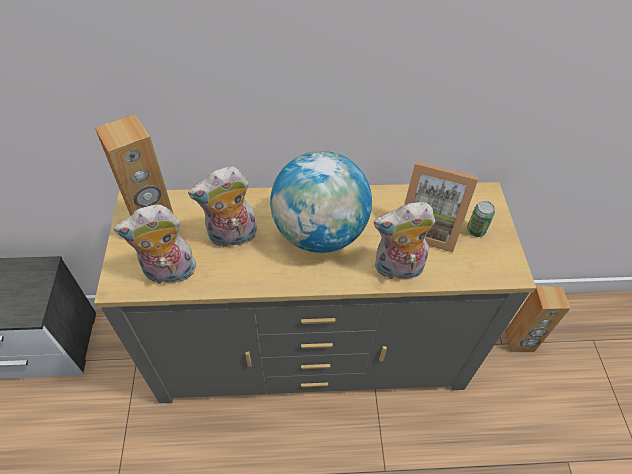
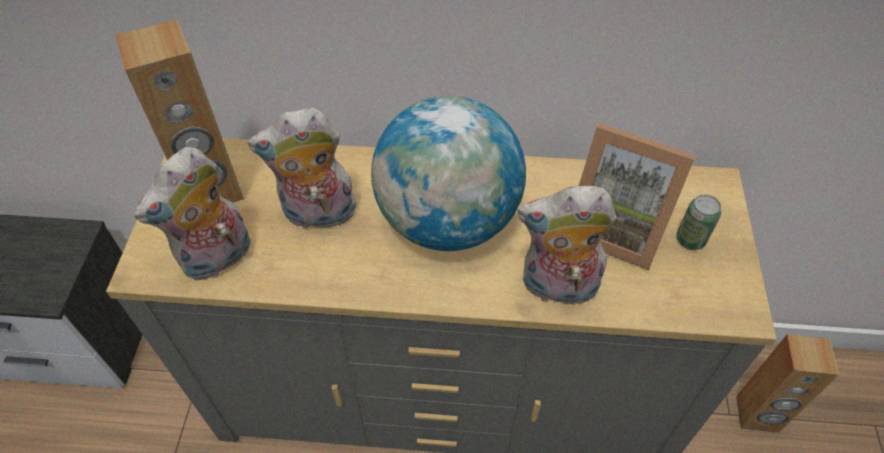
camera: 10 degrees right, 0 degrees up
plush toy [113,204,197,284] -> plush toy turned 45 degrees counterclockwise [135,147,251,281]

